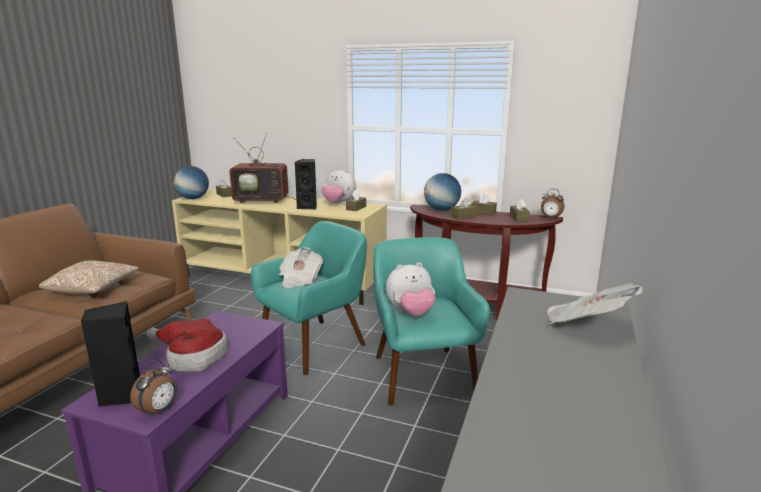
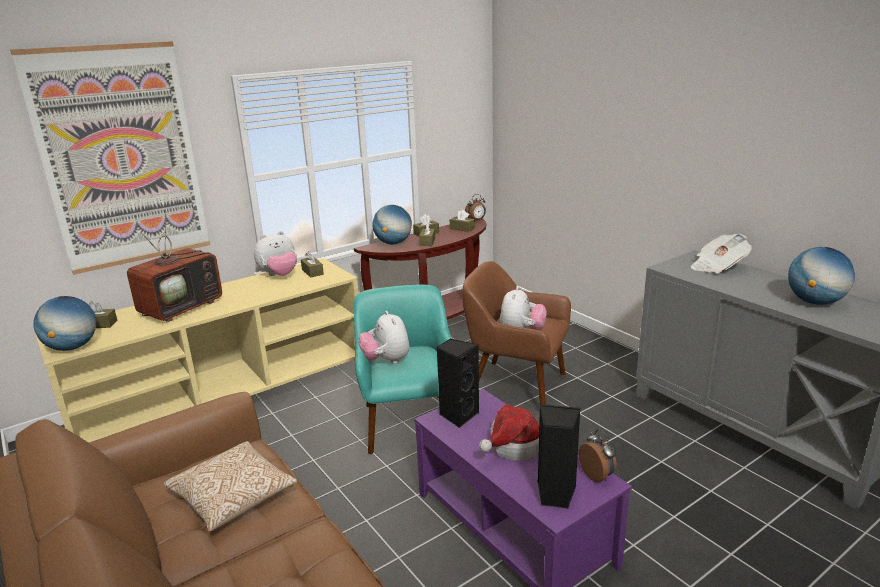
camera: 55 degrees left, 5 degrees up
newspaper [279,247,323,288] -> plush toy [359,311,409,364]
black speaker [295,159,317,209] -> black speaker moved to [437,338,479,428]
turquoise armchair [373,237,490,406] -> brown armchair [462,261,571,405]
none -> picture [10,41,210,275]
none -> globe [788,247,855,305]

